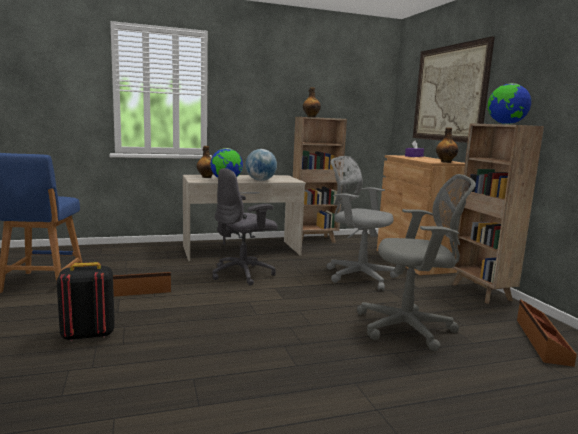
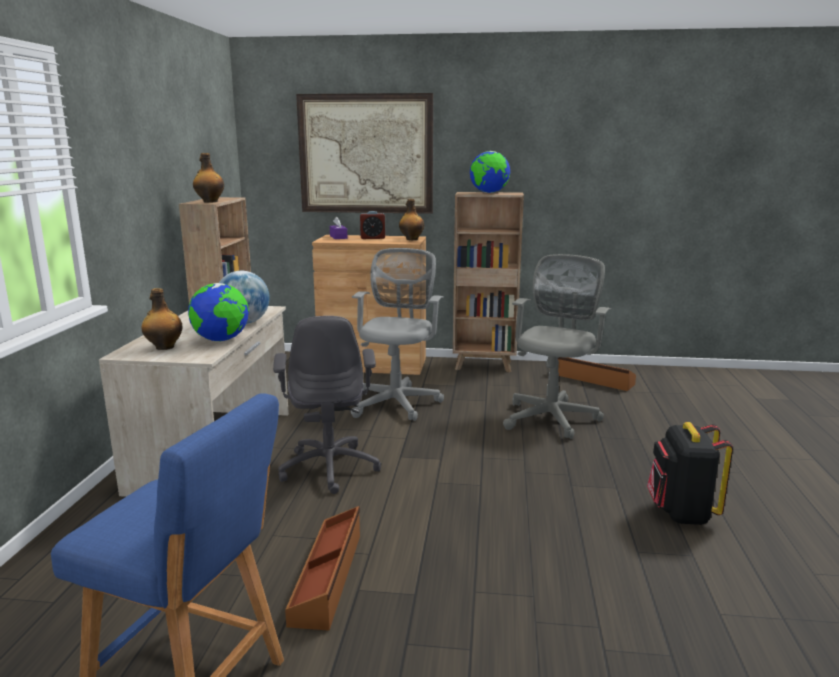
camera: 65 degrees left, 5 degrees up
black backpack [57,262,115,341] -> black backpack moved to [647,422,733,525]
grey office chair [327,156,399,291] -> grey office chair turned 135 degrees clockwise [350,248,444,421]
none -> alarm clock [360,211,385,239]

